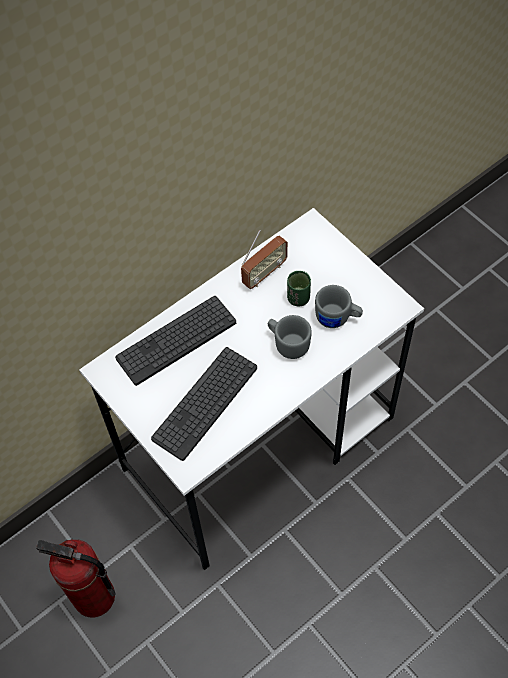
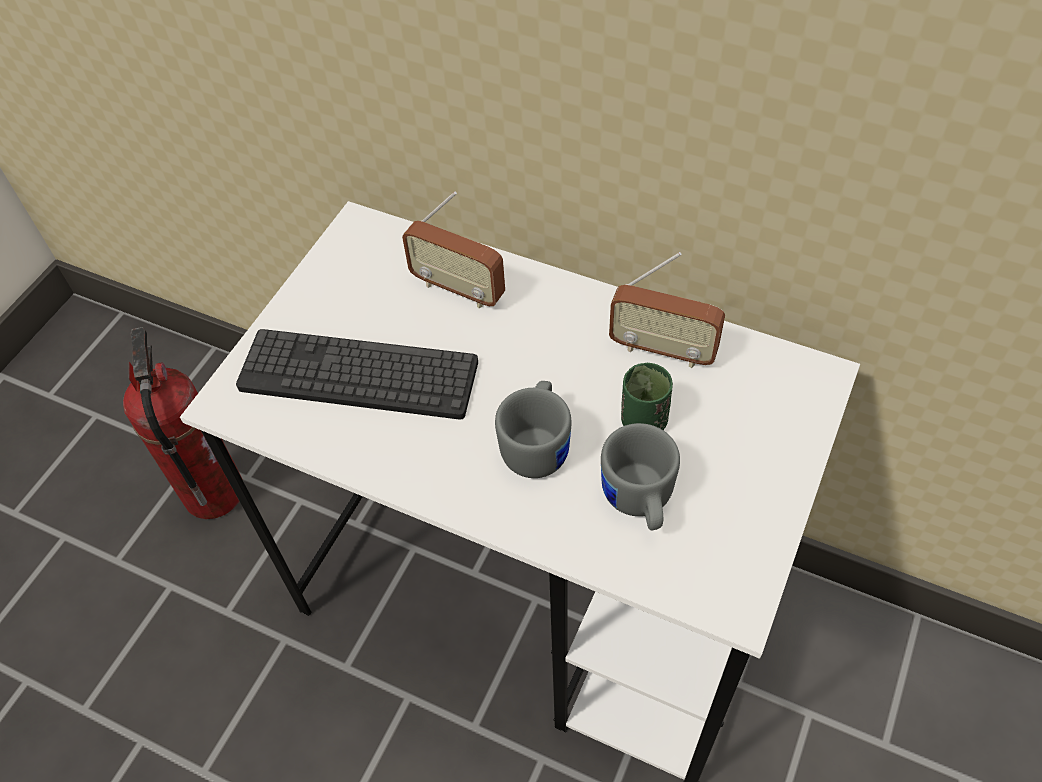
camera: 65 degrees right, 5 degrees down
keyboard [115,296,236,386] -> radio [402,192,505,308]

